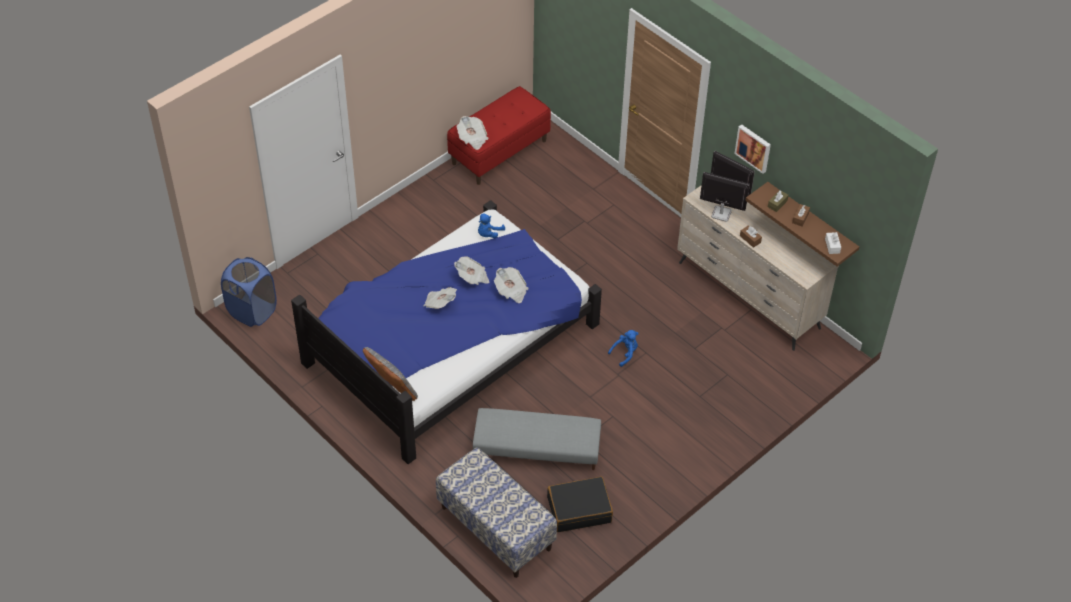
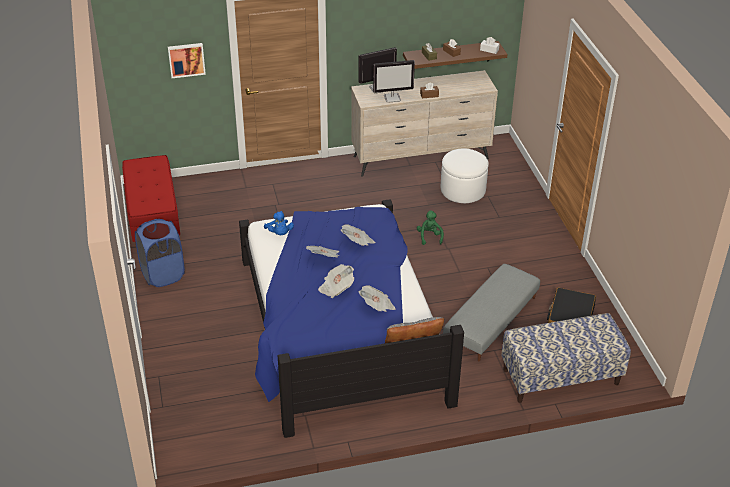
camera: 60 degrees left, 10 degrees down
blue laundry basket [221,257,277,327] -> blue laundry basket moved to [135,219,185,287]
newspaper [457,116,489,150] -> newspaper moved to [359,285,396,312]
blue plush toy [608,330,639,367] -> green plush toy [417,211,444,245]
monitor [700,172,750,222] -> monitor turned 150 degrees counterclockwise [373,60,415,103]
picture [735,124,771,174] -> picture moved to [168,43,206,78]
none -> white ottoman [441,149,489,203]

